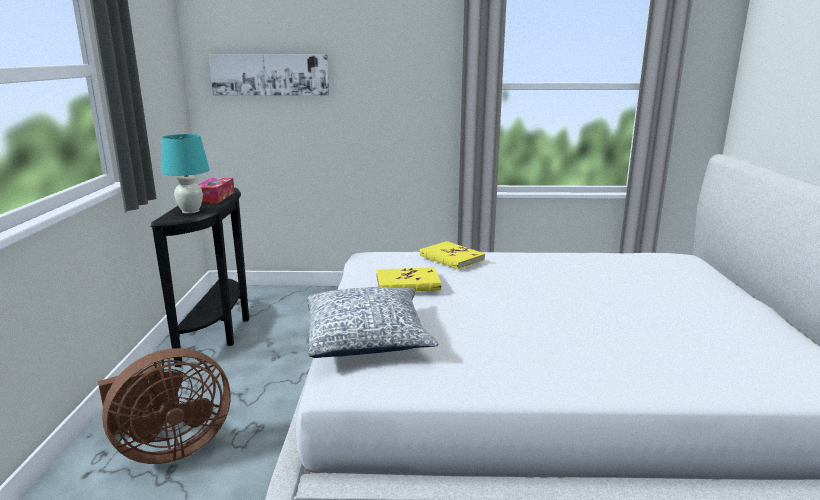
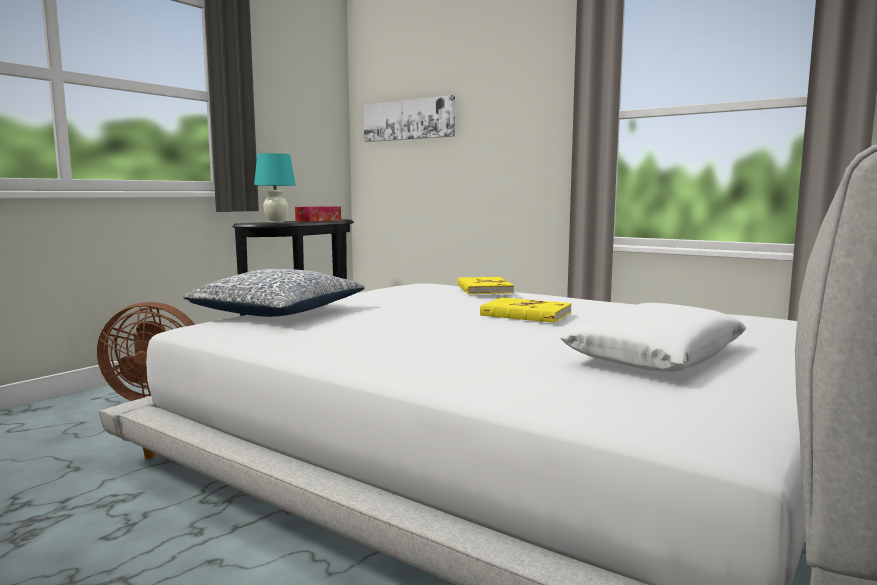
camera: 35 degrees right, 10 degrees down
yellow book [376,267,441,291] -> yellow book moved to [480,297,572,323]
none -> white pillow [560,303,747,372]

